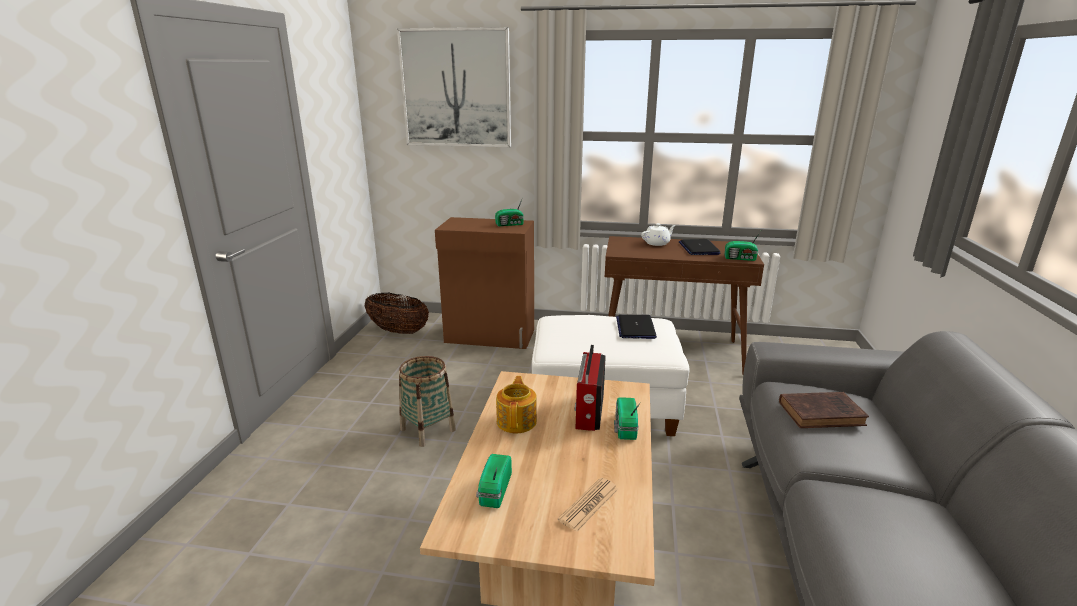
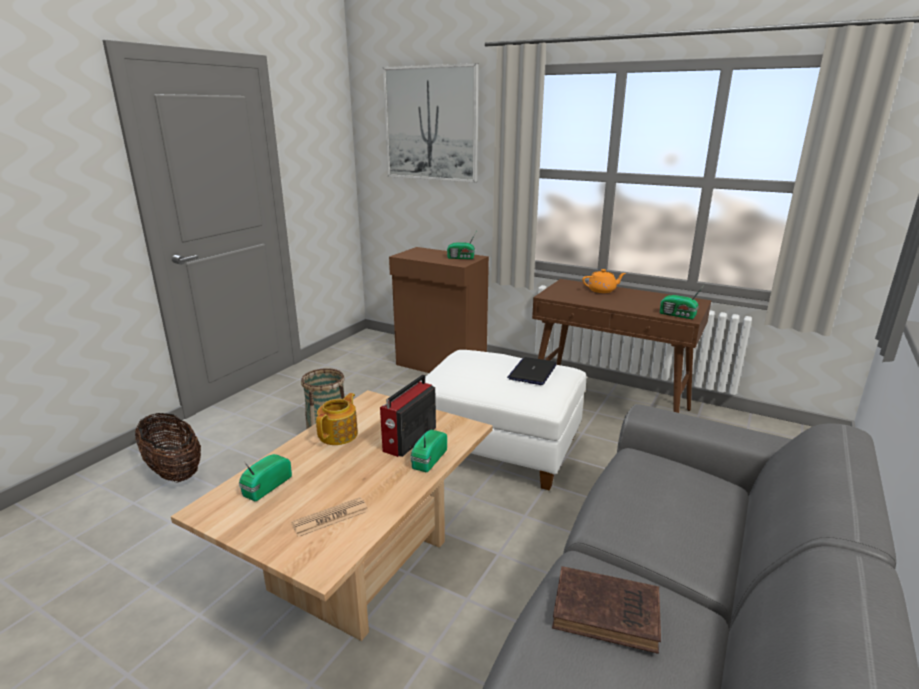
camera: 20 degrees right, 0 degrees up
basket [364,293,429,334] -> basket moved to [135,413,201,483]
white teapot [641,223,676,246] -> orange teapot [582,269,626,293]
laptop [679,239,721,255] -> none
brown book [779,392,869,428] -> brown book moved to [552,566,661,654]

